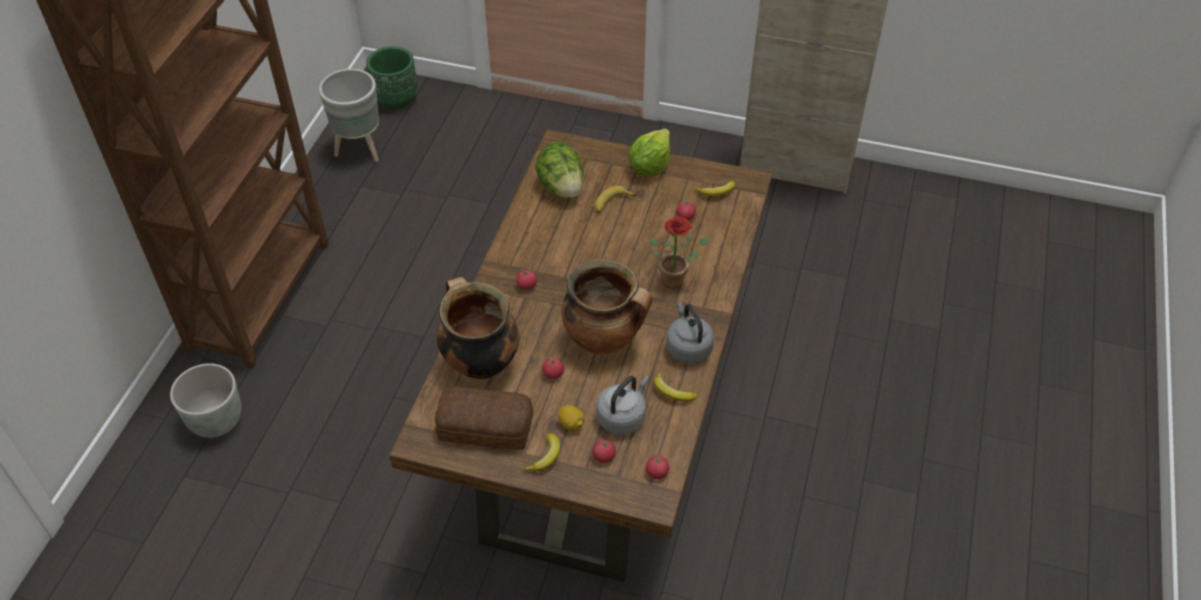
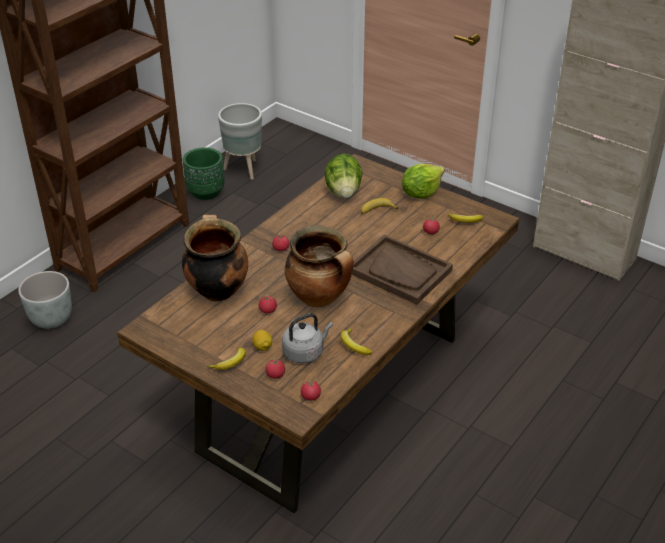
camera: 20 degrees right, 10 degrees down
green planter [366,46,418,110] -> green planter moved to [183,147,225,200]
bread [435,386,533,450] -> none
potted plant [650,216,710,289] -> brown tray [352,235,453,305]
grey kettle [666,302,714,364] -> none

